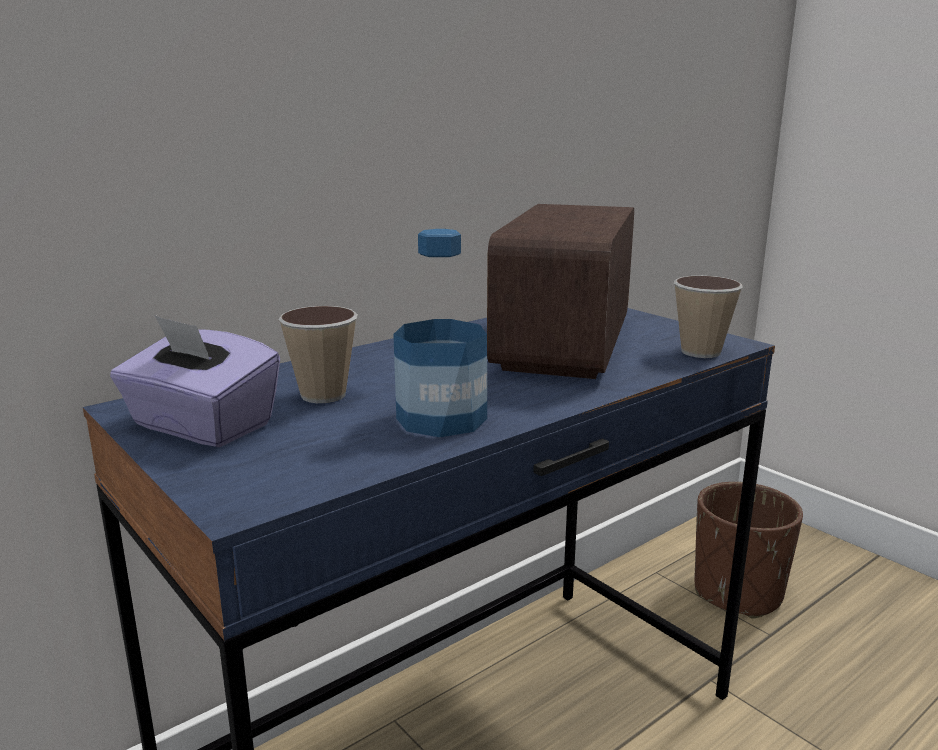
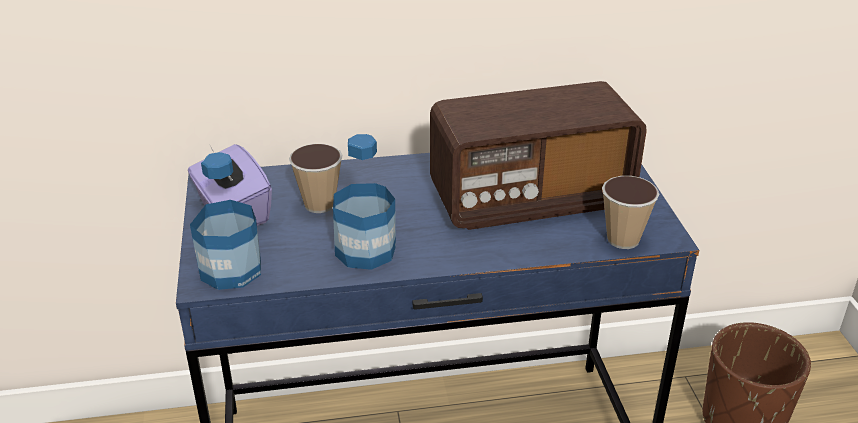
camera: 30 degrees right, 15 degrees up
radio [487,204,634,379] -> radio turned 150 degrees counterclockwise [430,81,647,230]
none -> bottle [190,152,261,290]

